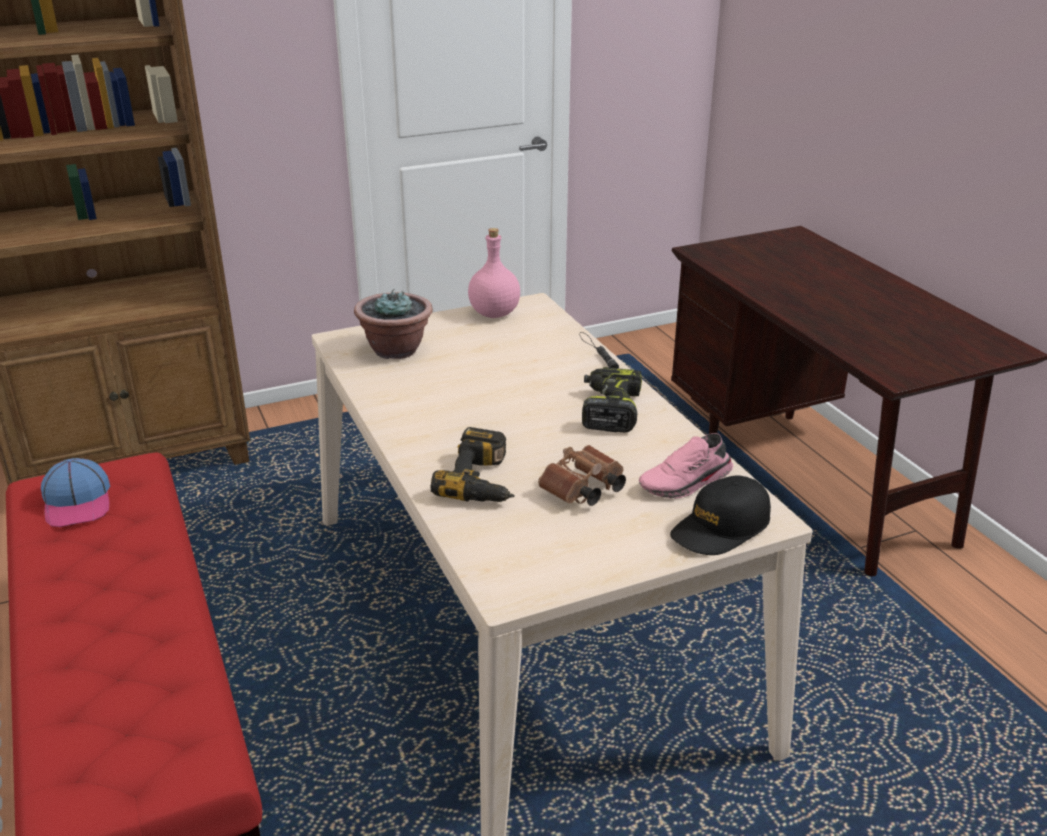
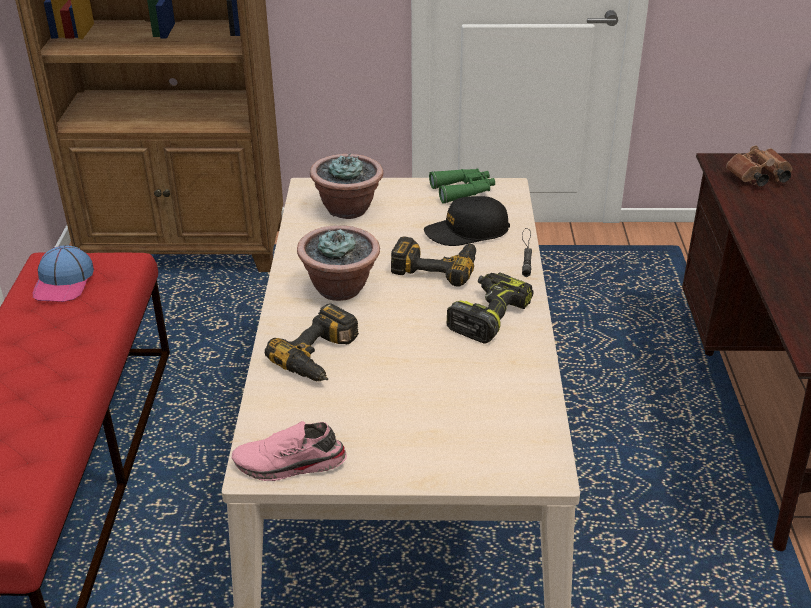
camera: 25 degrees right, 5 degrees up
pink bottle [468,228,520,318] -> green binoculars [429,168,495,204]
brown binoculars [538,445,626,506] -> brown binoculars moved to [726,145,793,187]
pink shoe [639,433,733,498] -> pink shoe moved to [232,421,347,481]
black cap [670,475,771,555] -> black cap moved to [424,196,510,246]
none -> potted plant [297,225,380,301]
none -> power drill [391,236,476,287]

